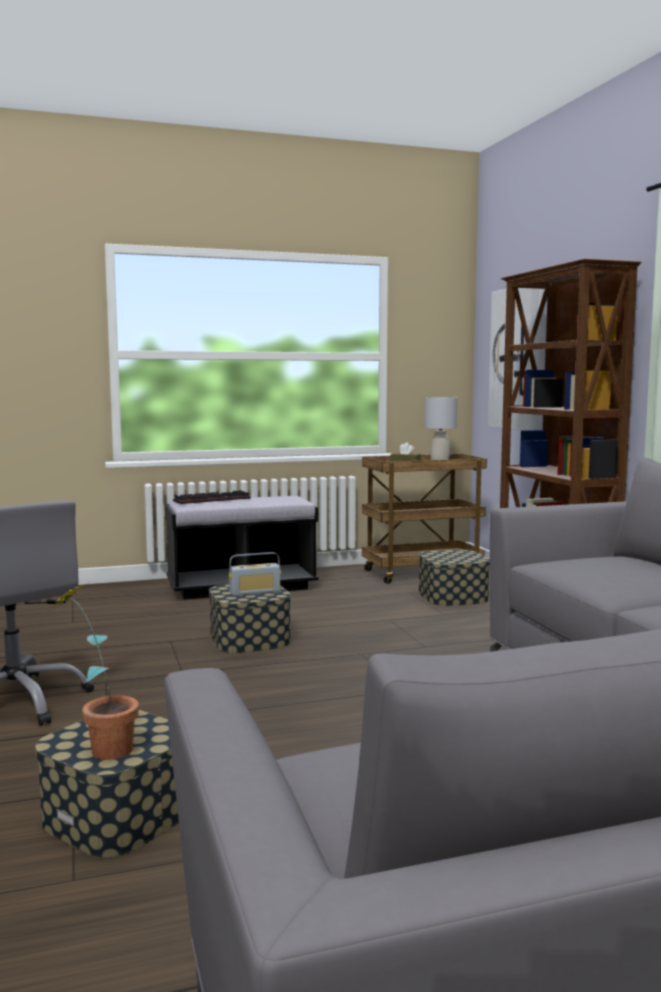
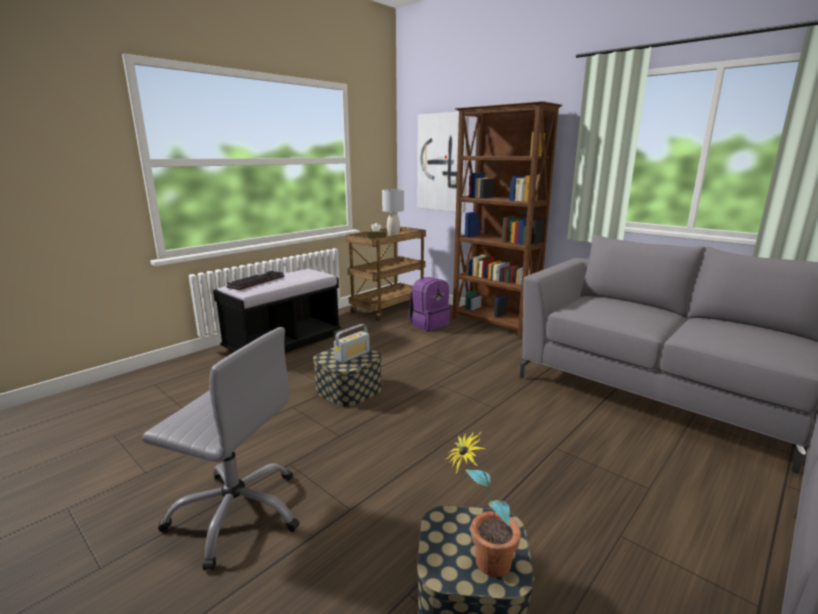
camera: 30 degrees left, 10 degrees up
storage box [419,550,490,606] -> purple backpack [409,277,451,331]

